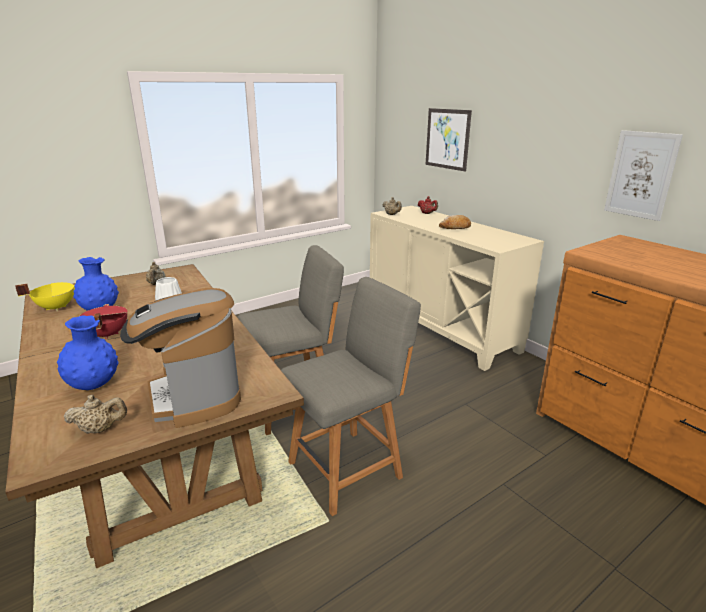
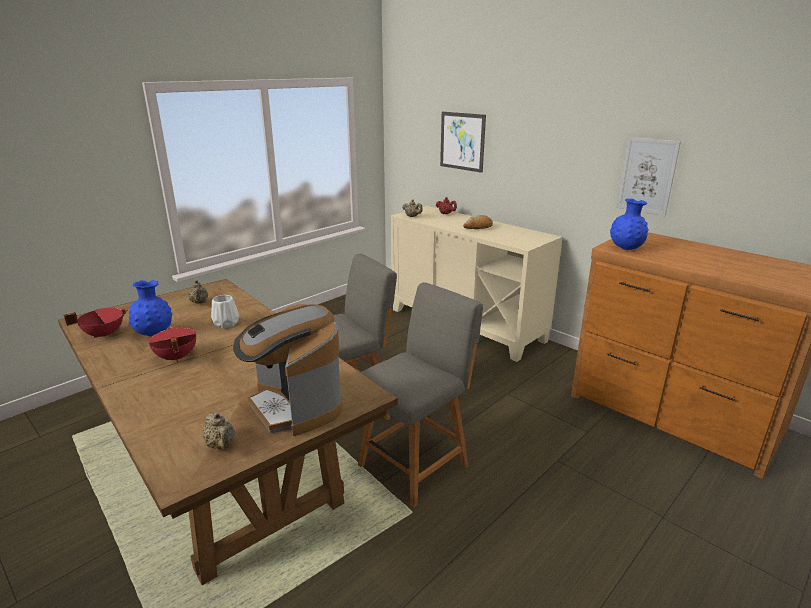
camera: 10 degrees left, 0 degrees up
yellow cooking pot [15,282,75,311] -> red cooking pot [63,308,128,338]
blue vase [57,315,119,390] -> blue vase moved to [610,198,649,250]
beige teapot [64,395,127,434] -> beige teapot turned 75 degrees clockwise [203,412,235,450]

